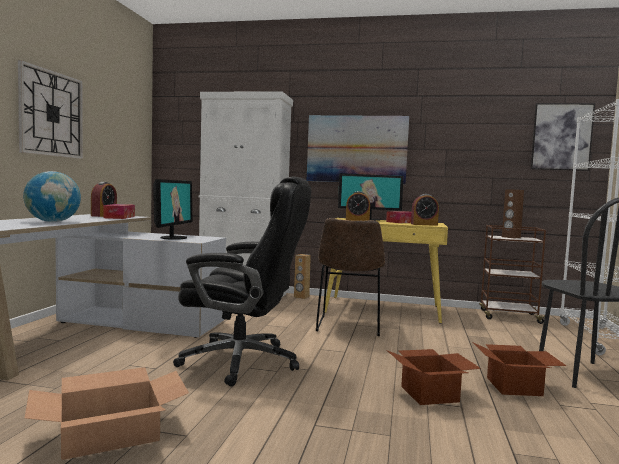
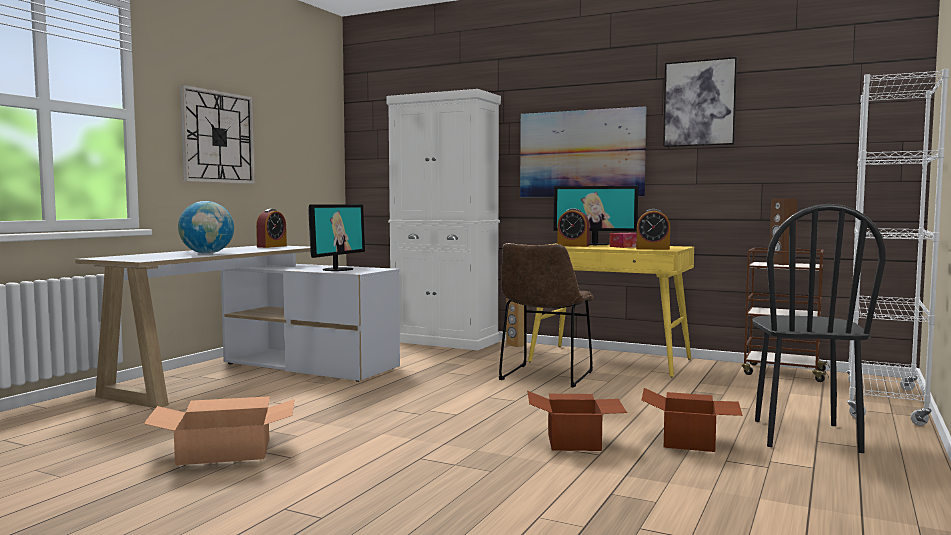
camera: 15 degrees right, 0 degrees up
tissue box [103,204,135,219] -> none
black office chair [173,177,311,387] -> none
picture [531,103,595,171] -> picture moved to [663,57,737,147]

